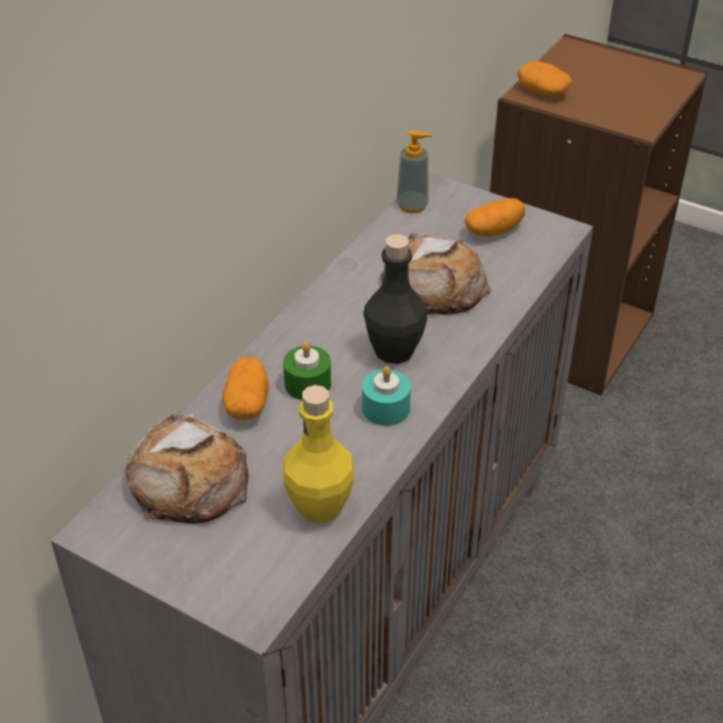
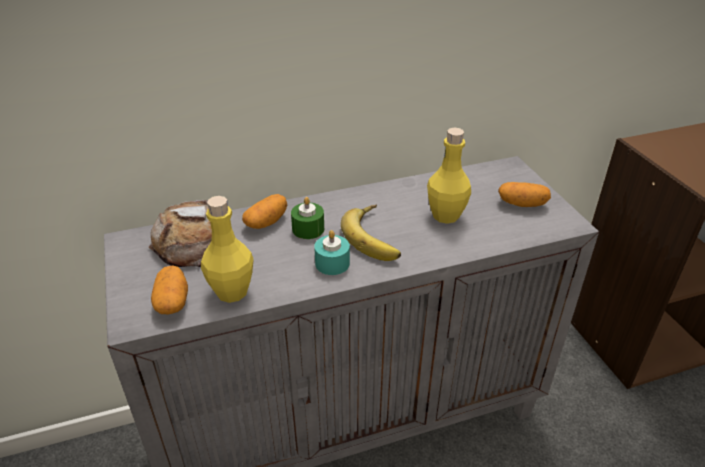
camera: 40 degrees right, 5 degrees down
black bottle [363,234,427,364] -> banana [341,205,401,261]
bread [380,232,491,315] -> yellow bottle [427,128,471,224]
soap dispenser [397,130,433,213] -> none
potato [517,61,572,96] -> potato moved to [151,265,188,314]

